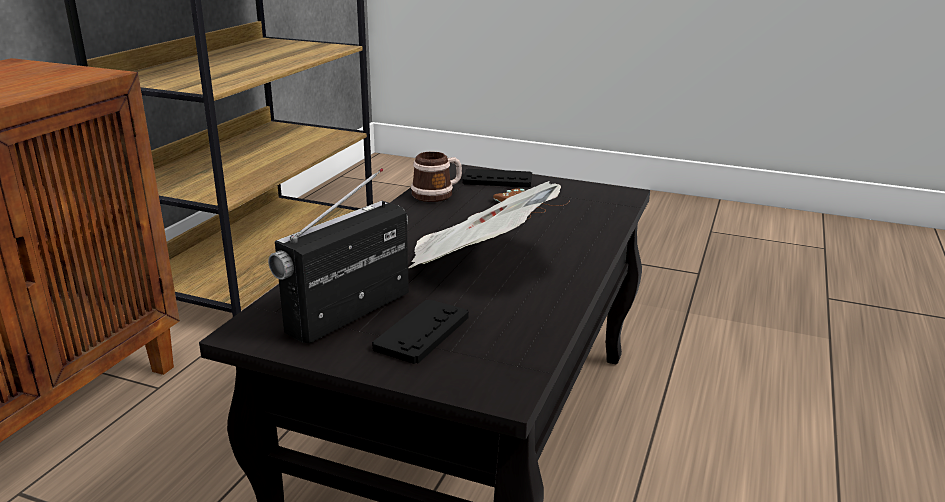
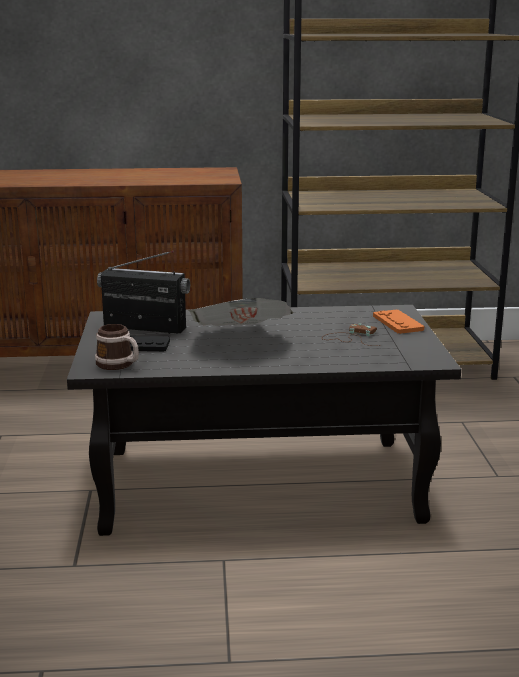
camera: 65 degrees right, 5 degrees down
mug [411,152,462,202] -> mug moved to [95,324,139,370]
black game controller [462,169,532,188] -> orange game controller [373,309,424,334]

